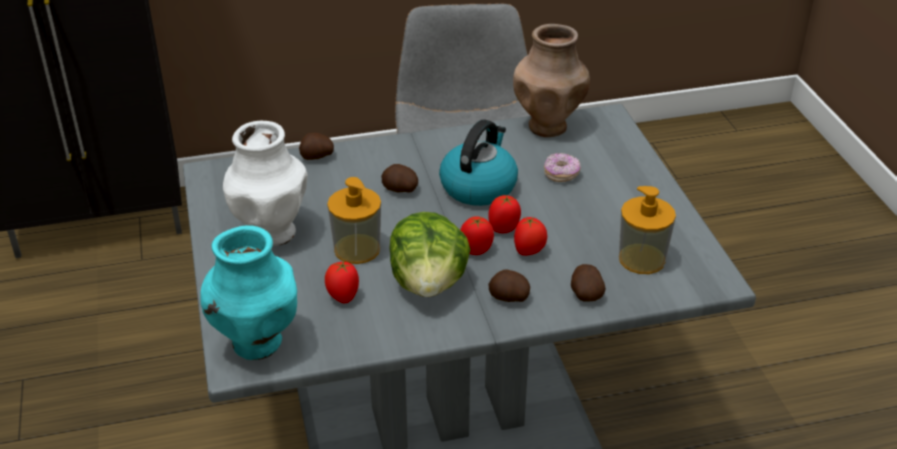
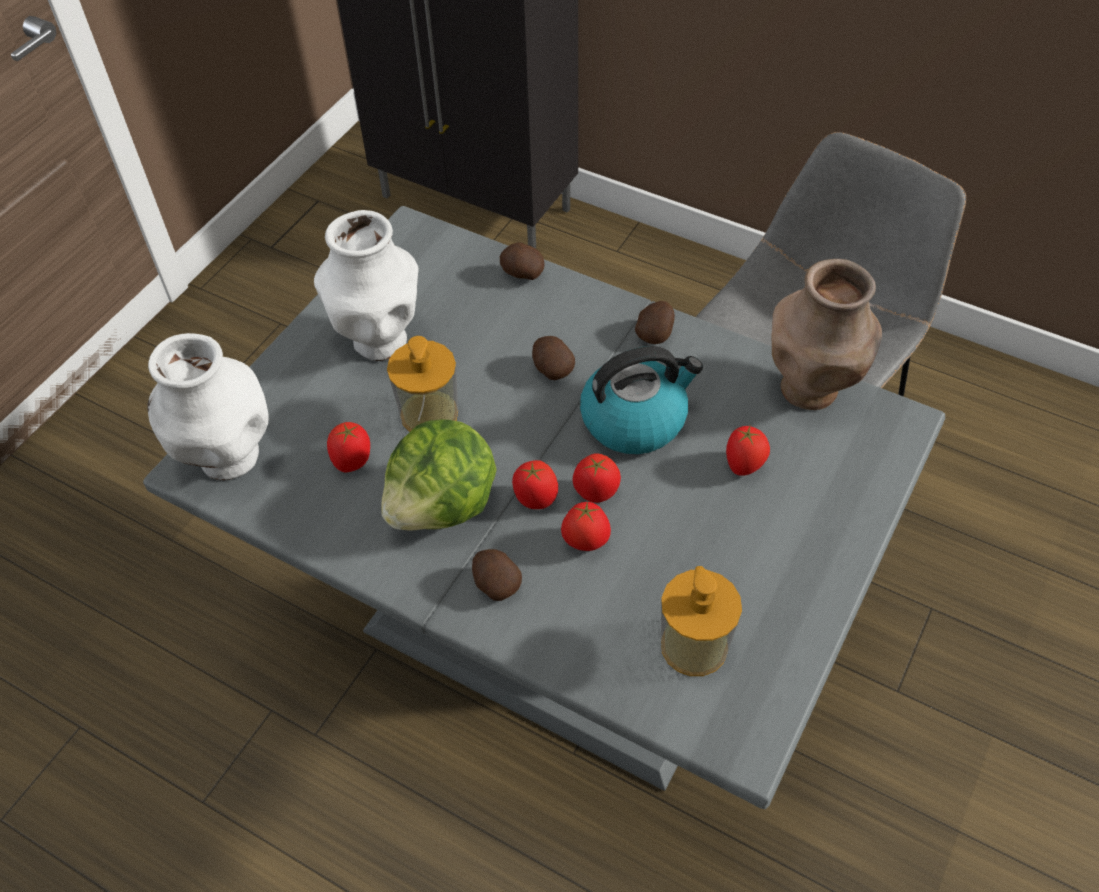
camera: 45 degrees right, 15 degrees up
turquoise vase [200,225,297,360] -> white vase [147,333,269,480]
donut [544,153,581,182] -> tomato [726,426,770,476]
potato [571,264,606,302] -> potato moved to [635,301,675,344]

